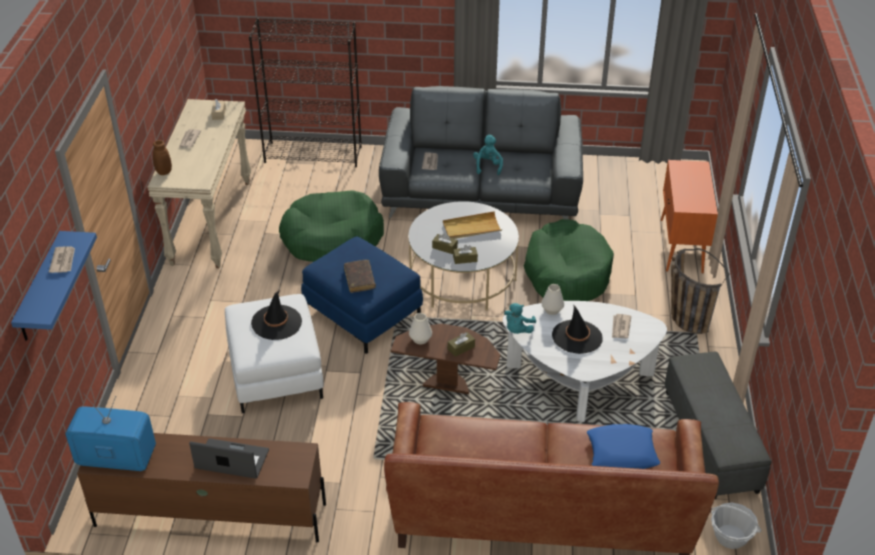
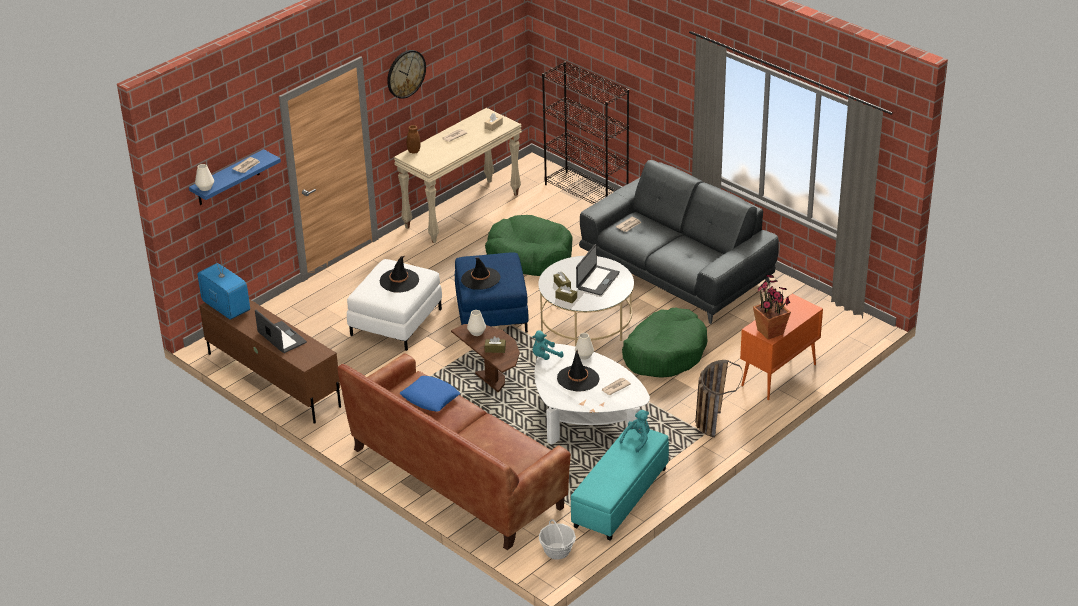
camera: 40 degrees right, 5 degrees down
brown book [344,260,376,293] -> black hat [461,258,500,290]
beige tray [443,211,502,239] -> laptop [576,244,620,296]
turquoise plush toy [473,135,503,175] -> turquoise plush toy moved to [620,410,650,452]
blue pillow [587,424,660,469] -> blue pillow moved to [400,376,460,411]
grey ottoman [665,352,772,499] -> turquoise ottoman [571,426,669,541]
none -> white vase [195,164,214,191]
none -> wall clock [387,50,426,99]
none -> potted plant [753,275,791,339]

